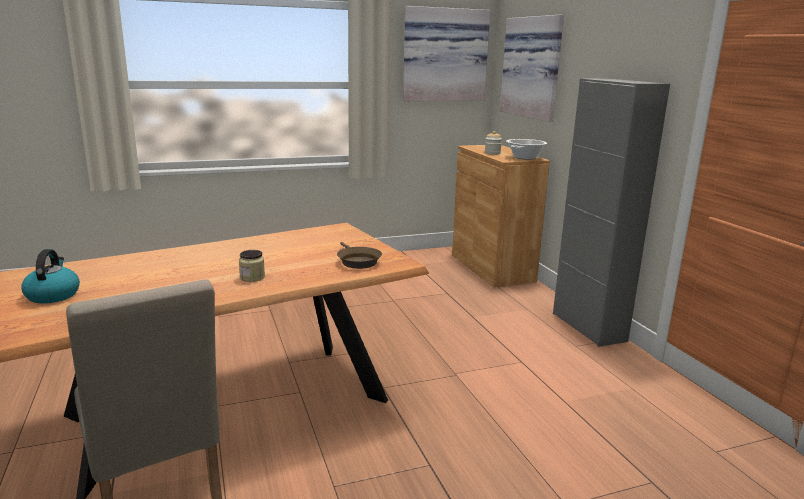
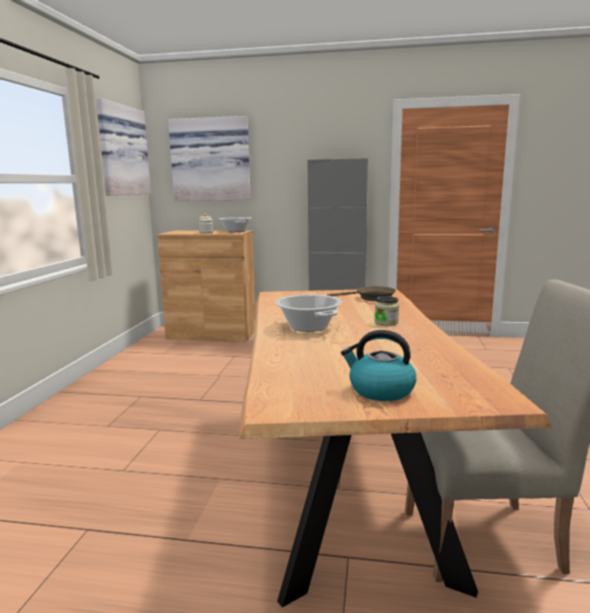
camera: 60 degrees left, 5 degrees down
none -> cooking pot [275,294,342,332]

